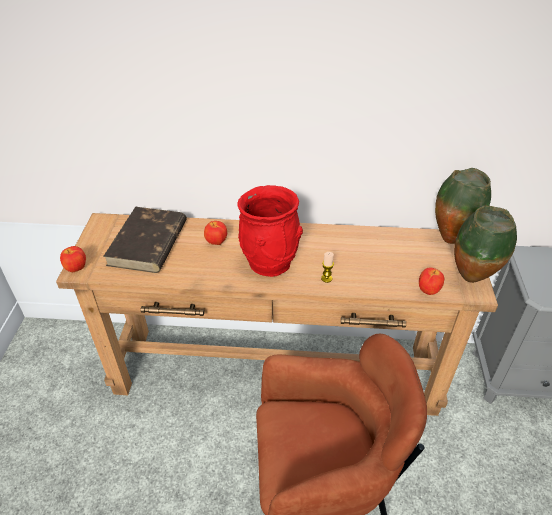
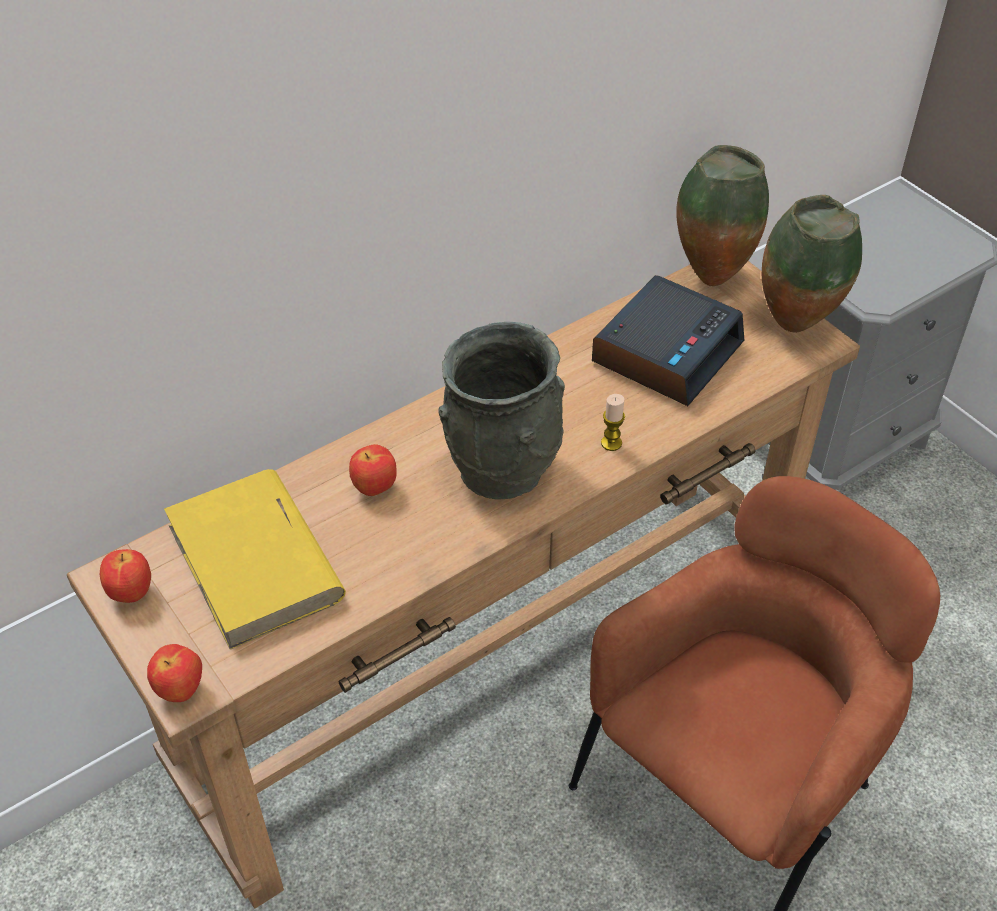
camera: 40 degrees left, 5 degrees up
brown book [103,207,187,273] -> yellow book [164,469,346,650]
red vase [237,185,303,277] -> grey vase [439,322,565,499]
apple [419,268,444,295] -> apple moved to [100,549,151,603]
none -> alarm clock [592,275,744,406]

